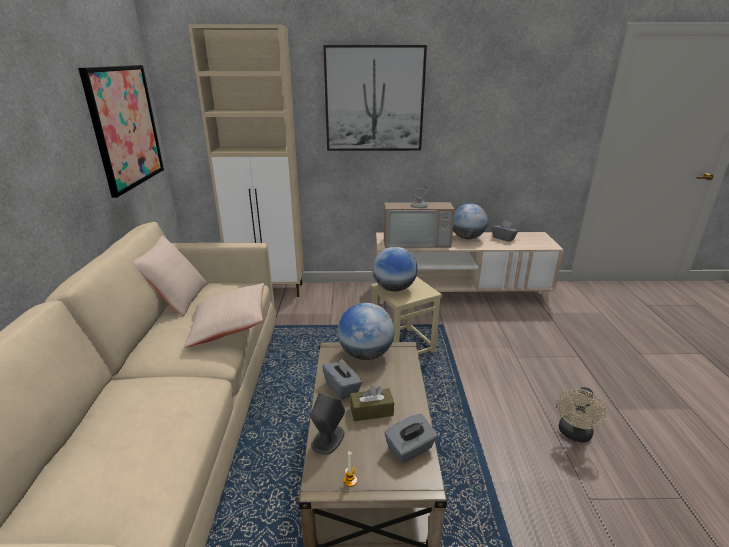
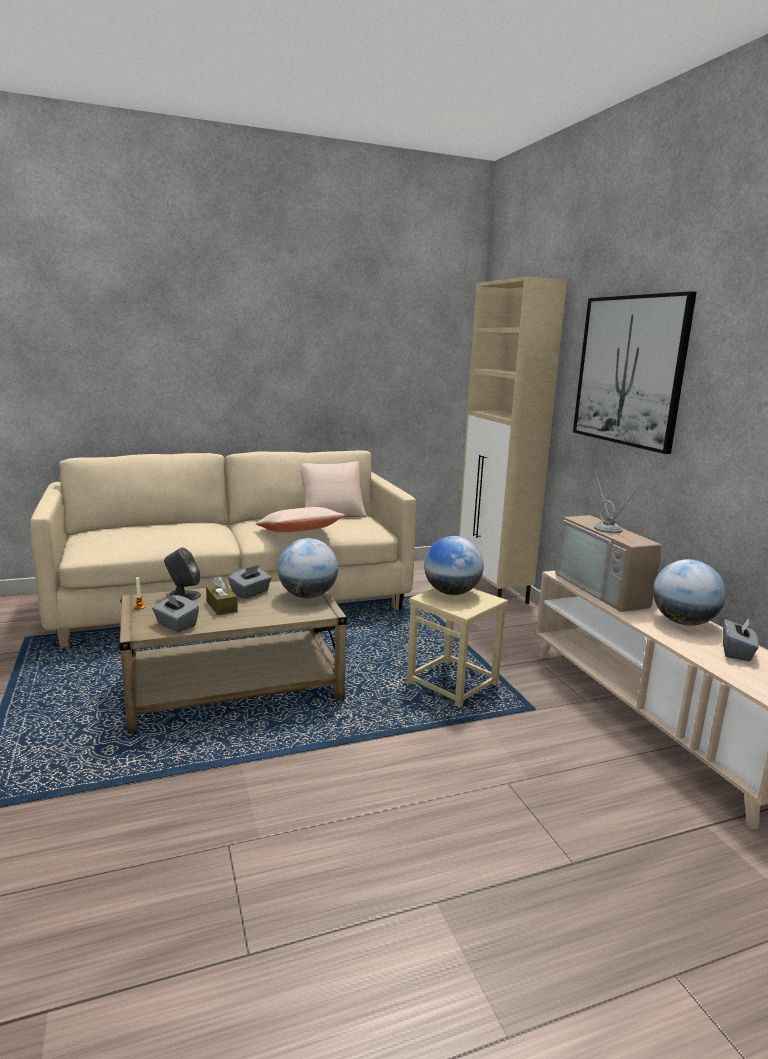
camera: 70 degrees right, 10 degrees down
picture [78,65,164,198] -> none
beige fan [557,387,606,443] -> none

